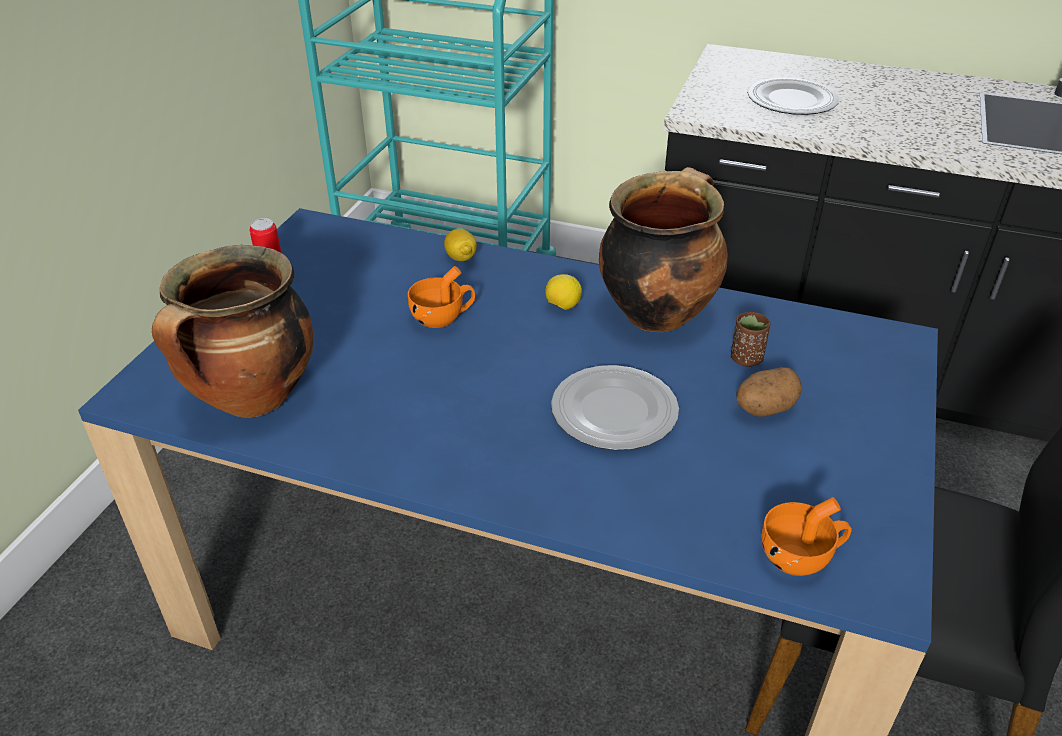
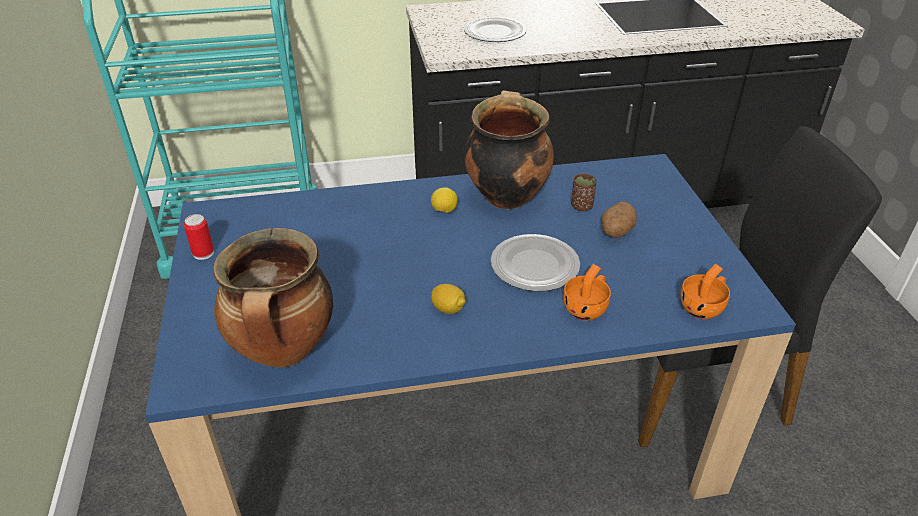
camera: 30 degrees left, 0 degrees up
orange cup [408,266,475,328] -> orange cup moved to [563,264,611,321]
lemon [444,229,477,261] -> lemon moved to [431,284,466,314]

